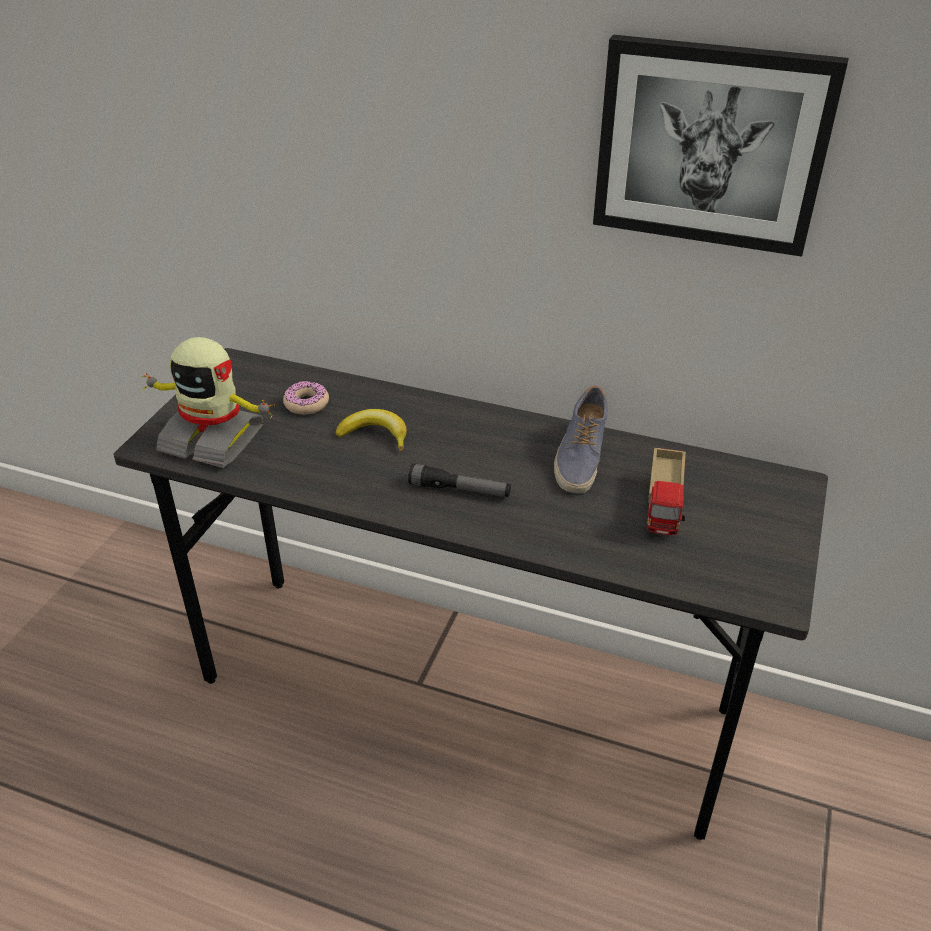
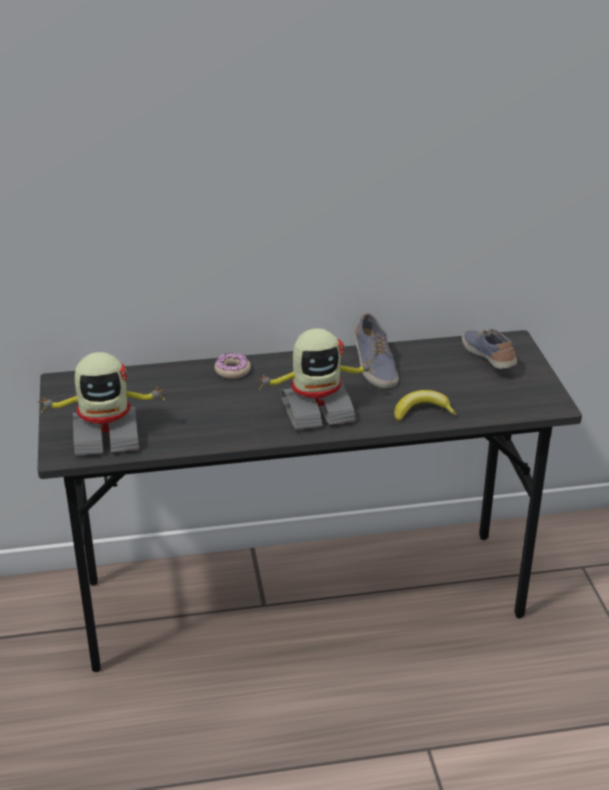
camera: 30 degrees left, 5 degrees down
donut [283,381,329,415] -> donut moved to [214,353,251,379]
banana [335,409,407,452] -> banana moved to [394,390,456,422]
flashlight [408,464,511,497] -> toy robot [256,328,376,430]
picture [593,35,849,257] -> none
toy truck [647,448,686,535] -> none
none -> shoe [462,329,517,369]

